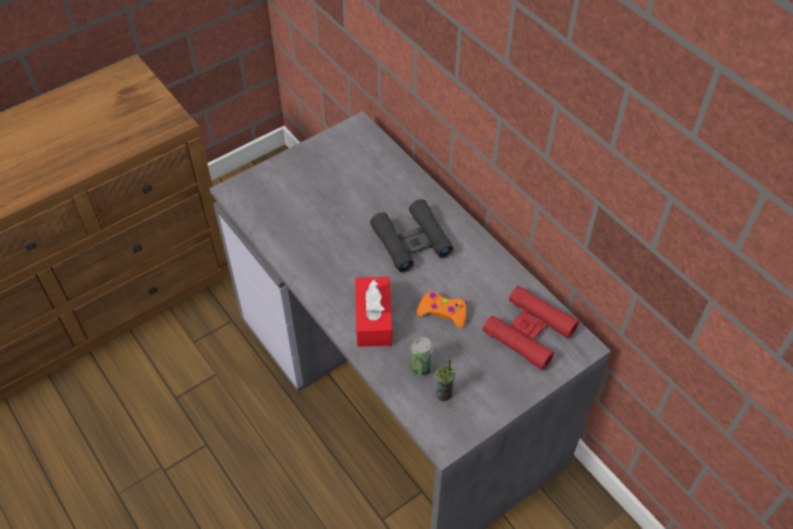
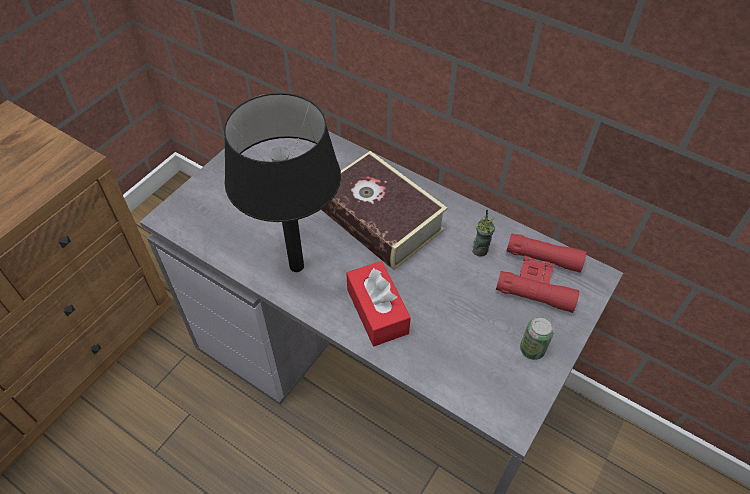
camera: 20 degrees left, 0 degrees up
black binoculars [370,199,454,273] -> book [321,151,447,270]
can [410,337,434,376] -> can moved to [520,316,554,360]
orange game controller [417,291,466,328] -> none
cup [435,359,455,401] -> cup moved to [472,210,495,257]
none -> black table lamp [224,93,341,272]

